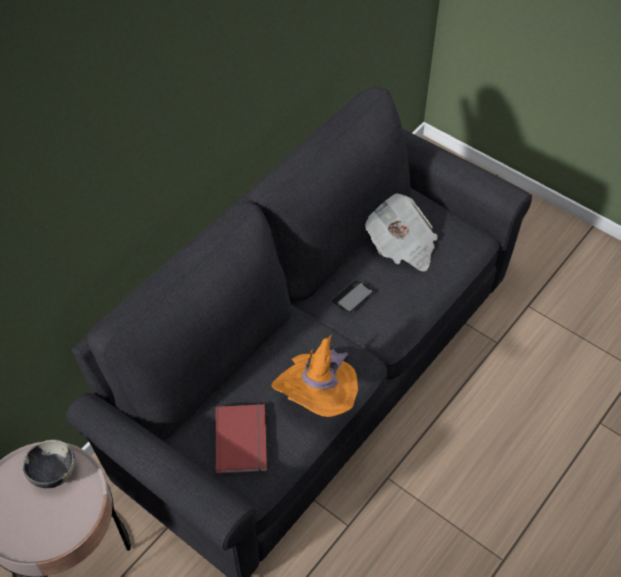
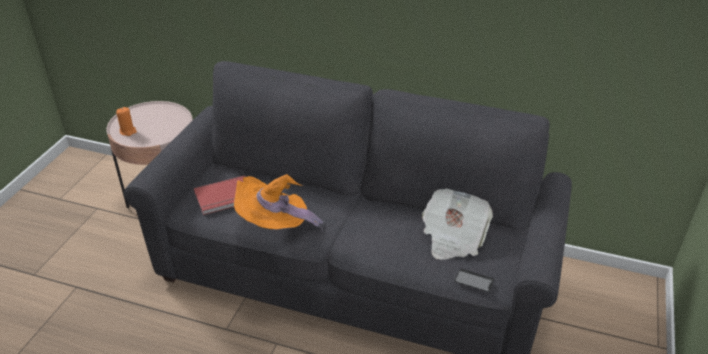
camera: 70 degrees right, 15 degrees down
bowl [23,440,75,488] -> none
phone [332,281,374,312] -> phone moved to [454,269,494,292]
none -> orange candle [116,107,137,136]

